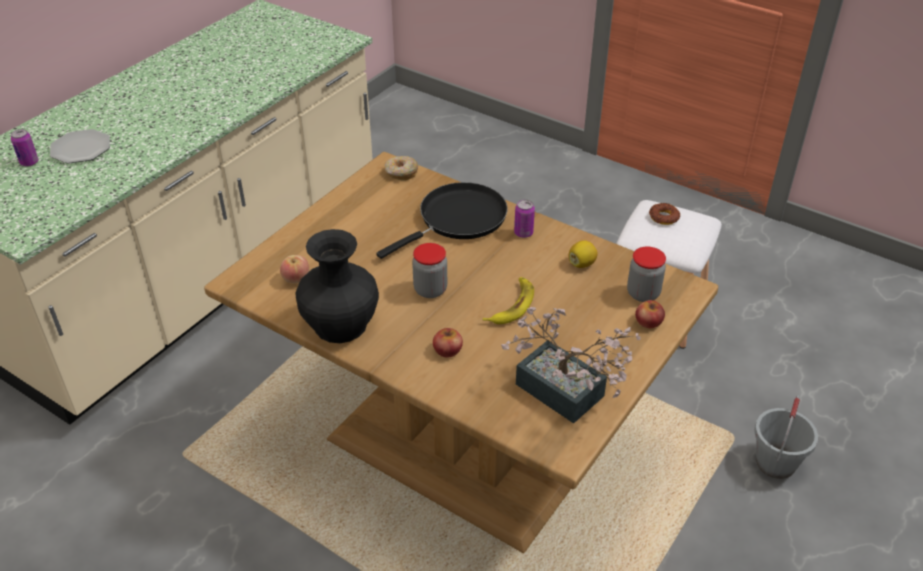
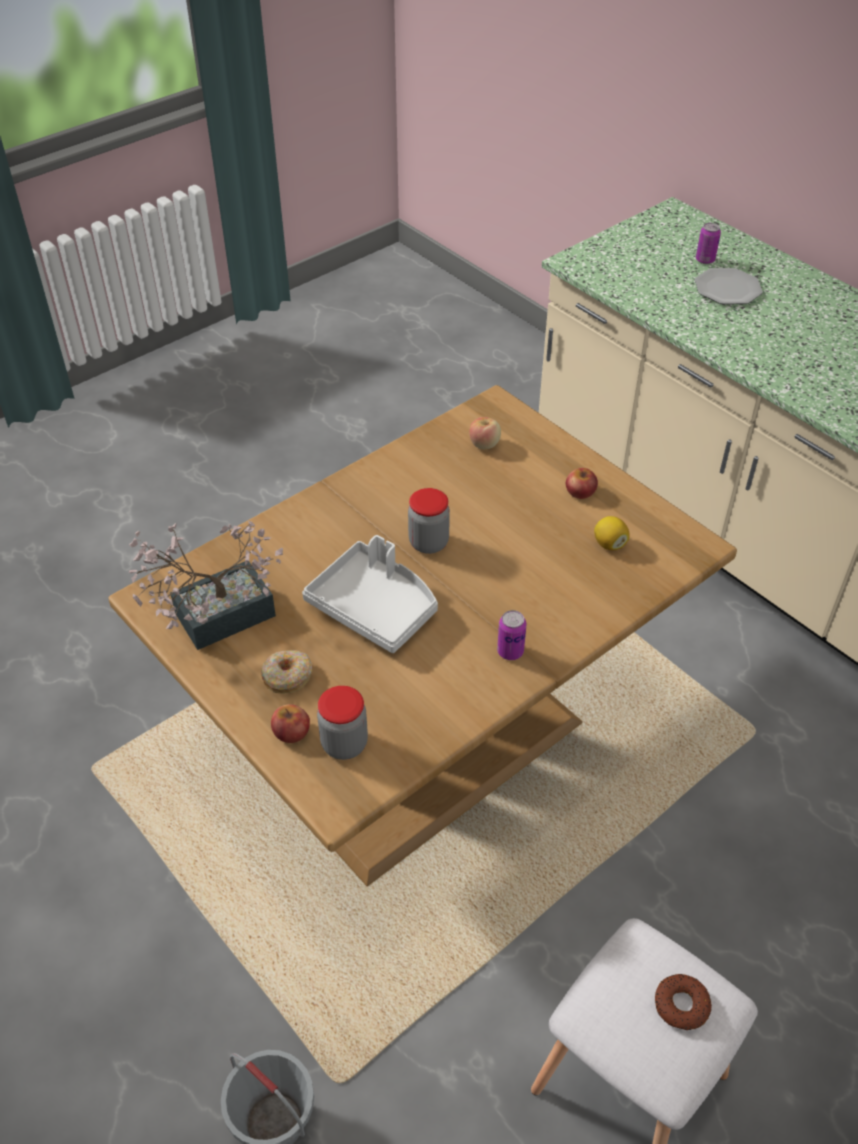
camera: 105 degrees right, 5 degrees up
black vase [296,229,379,343] -> none
black frying pan [376,182,508,259] -> none
donut [385,156,418,181] -> donut moved to [261,650,312,694]
apple [433,328,463,358] -> apple moved to [566,468,598,499]
banana [483,277,534,324] -> grey tray [302,535,438,653]
lemon [568,240,598,268] -> lemon moved to [594,516,630,550]

